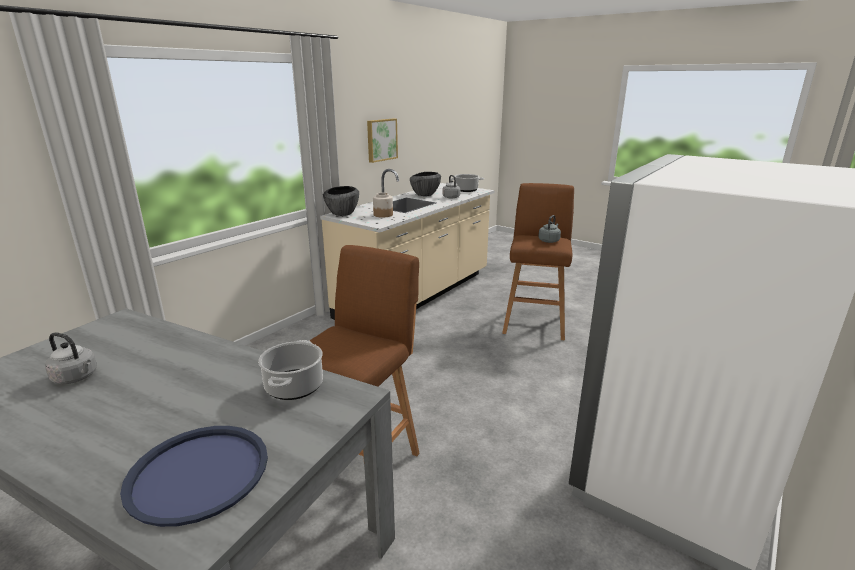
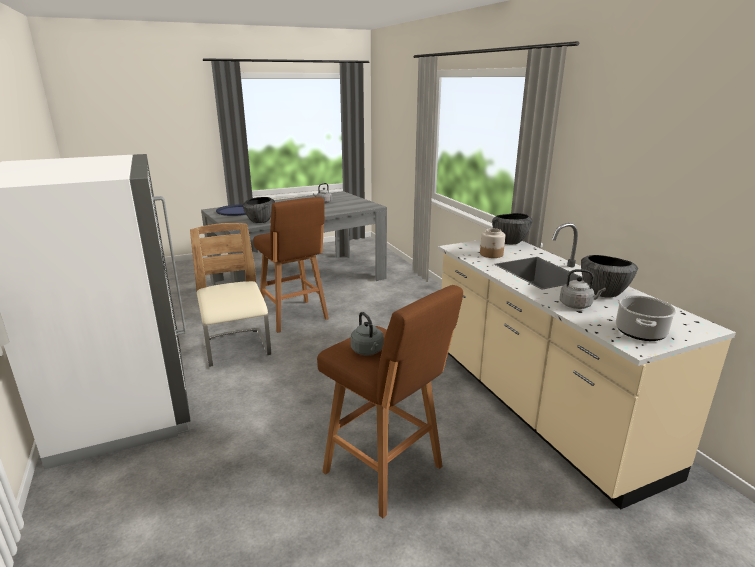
camera: 120 degrees right, 0 degrees up
cooking pot [258,340,323,400] -> bowl [243,197,275,223]
picture [367,118,398,163] -> none
none -> beige chair [190,223,271,367]

